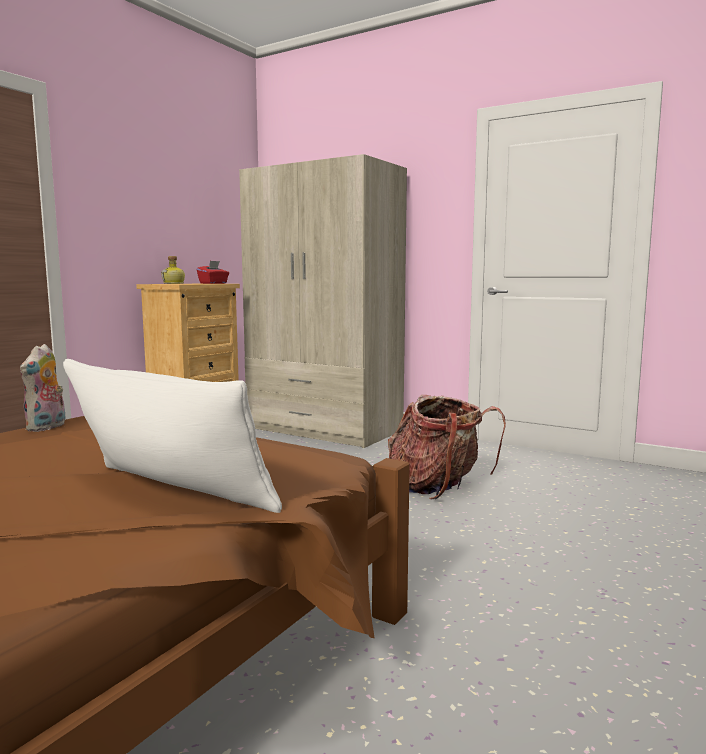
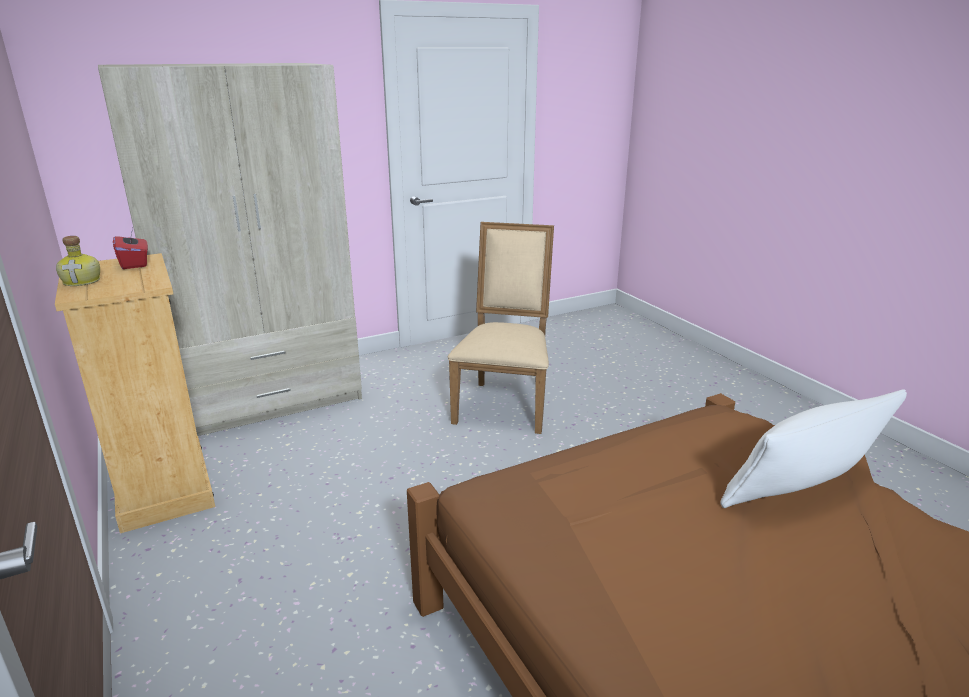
camera: 60 degrees left, 15 degrees up
plush toy [20,344,66,432] -> none
backpack [388,395,506,500] -> beige chair [448,222,554,434]

